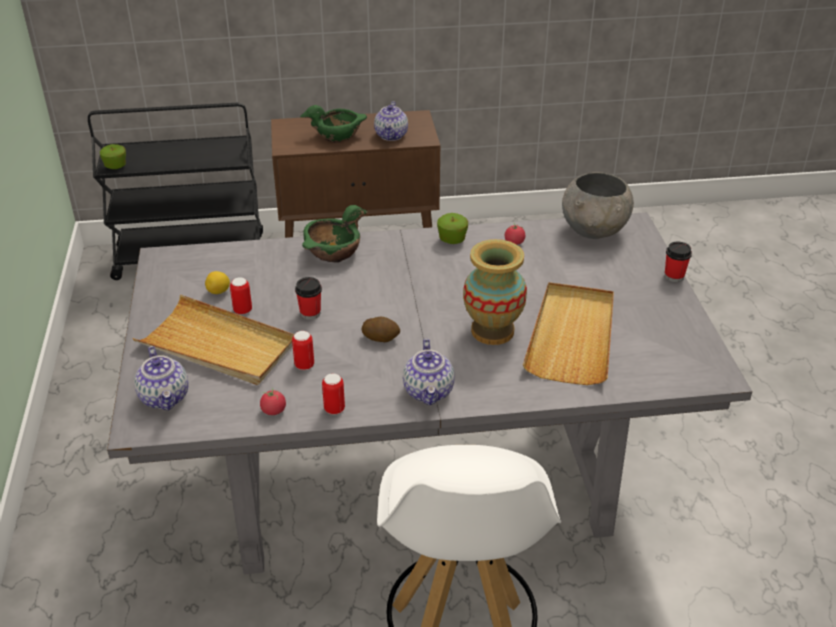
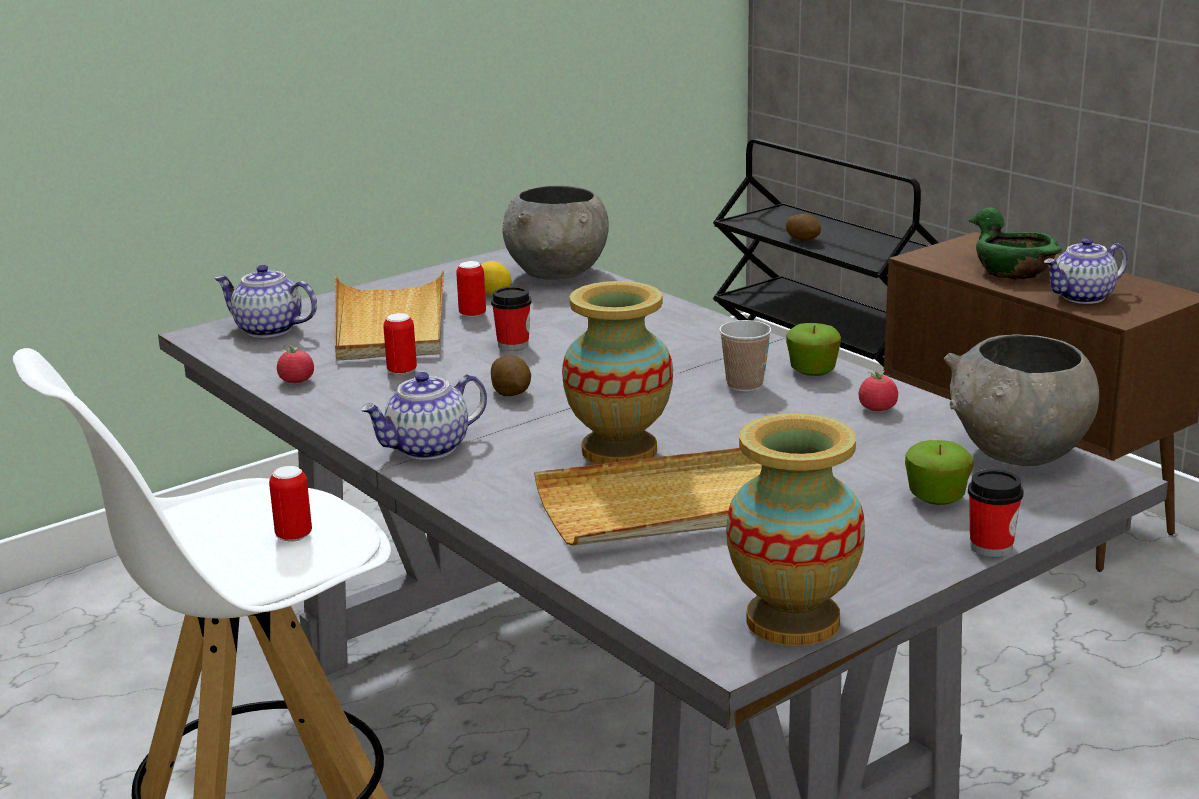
camera: 60 degrees right, 15 degrees down
apple [100,144,126,169] -> apple moved to [905,440,974,505]
teapot [134,346,189,411] -> teapot turned 75 degrees clockwise [214,265,317,338]
green bowl [302,205,368,263] -> none
can [322,373,345,415] -> can moved to [269,466,312,542]
none -> grey bowl [502,185,609,280]
none -> cup [719,320,772,392]
none -> vase [726,413,865,646]
none -> potato [786,214,821,241]

